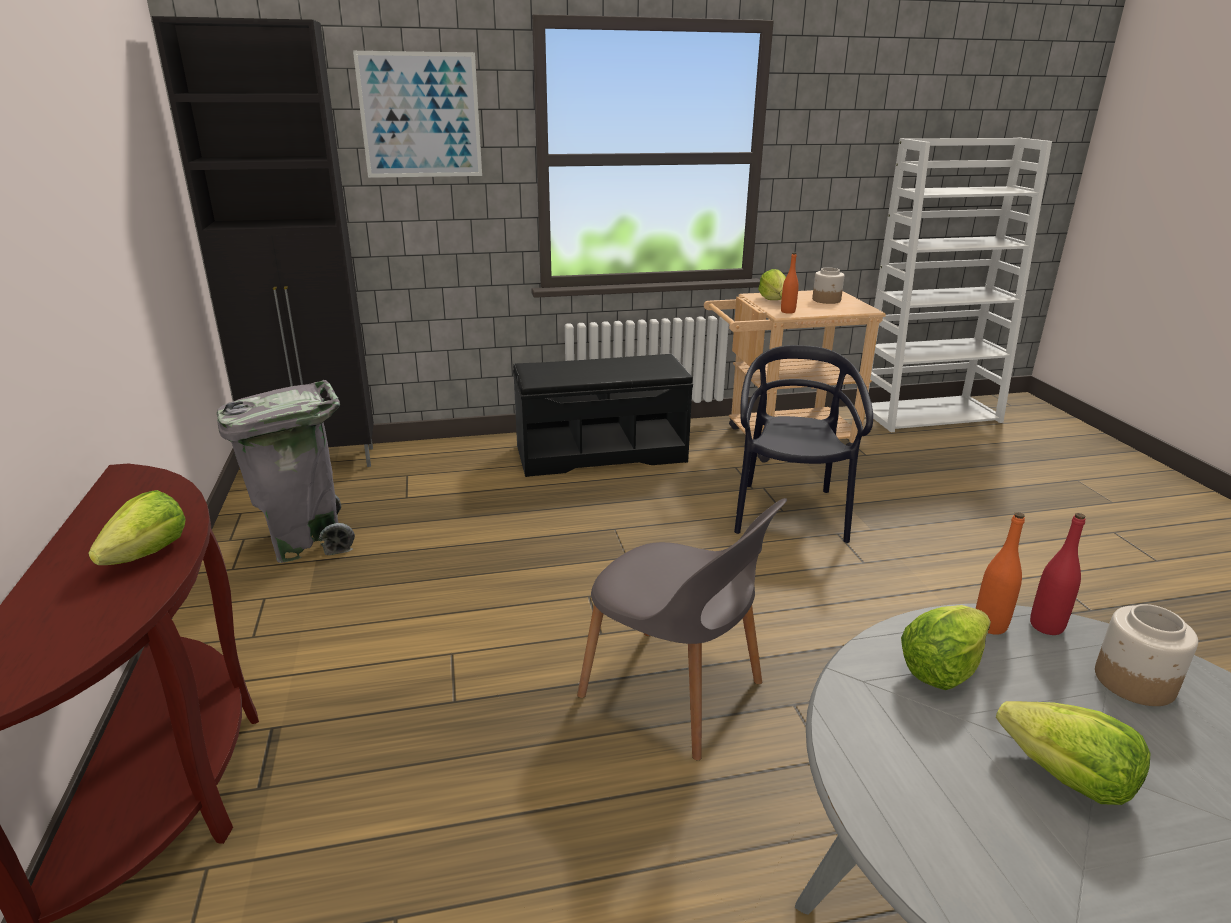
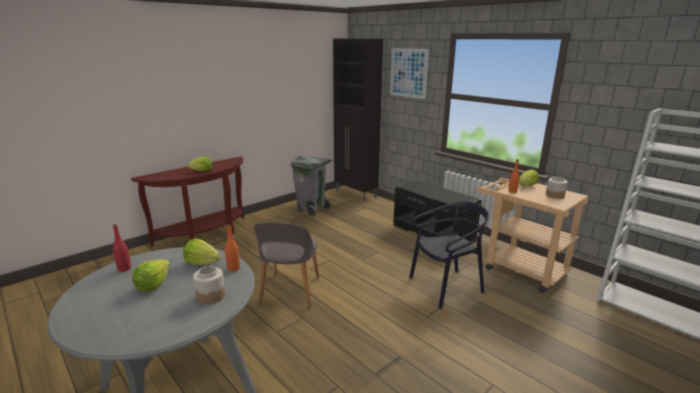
camera: 60 degrees right, 5 degrees down
red bottle [1030,513,1085,635] -> red bottle moved to [113,224,131,272]

